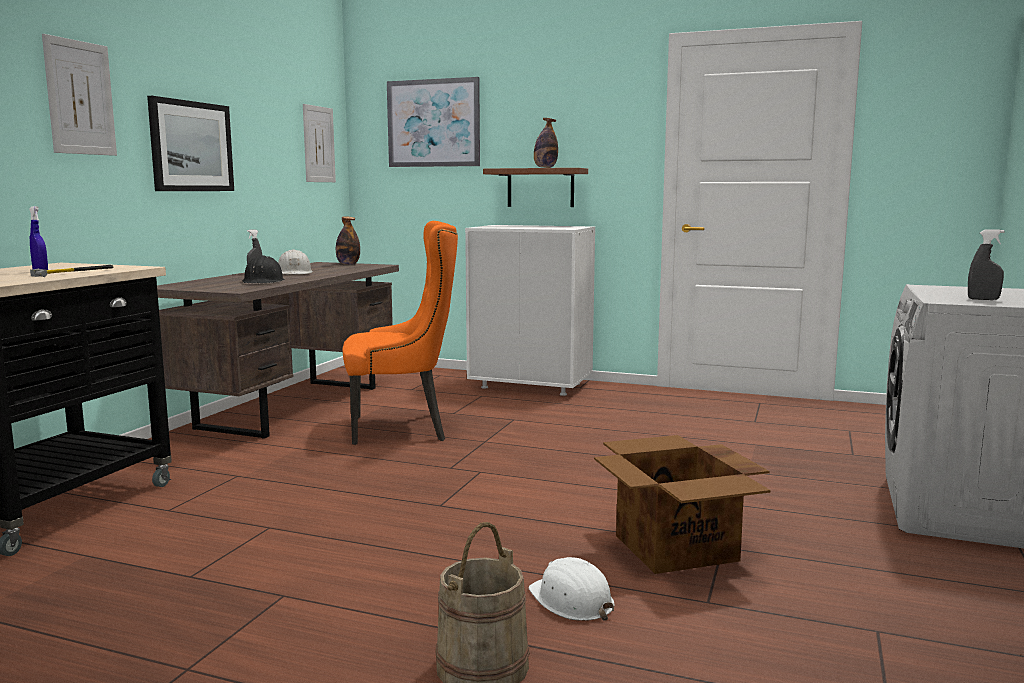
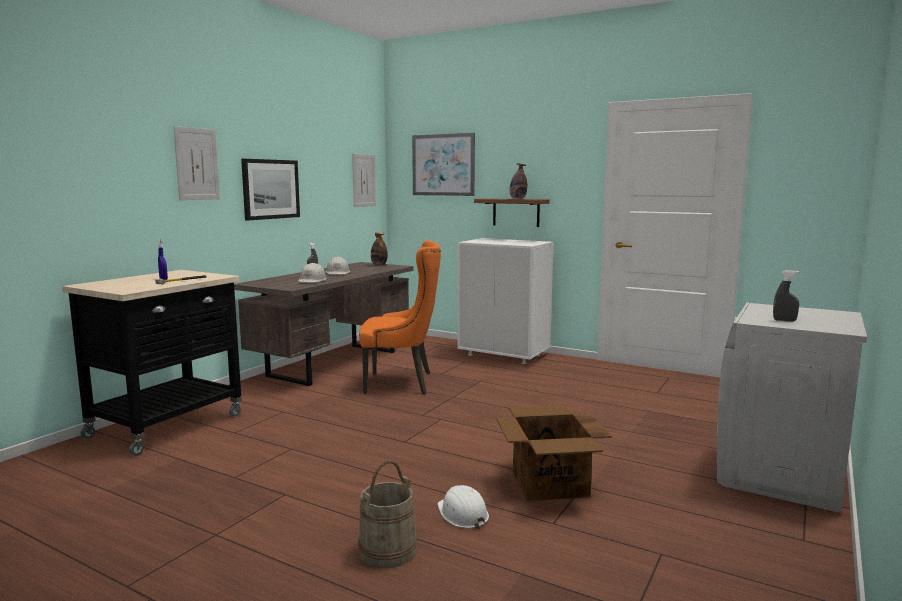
camera: 10 degrees right, 0 degrees up
black hard hat [242,256,285,283] -> white hard hat [298,263,327,283]

